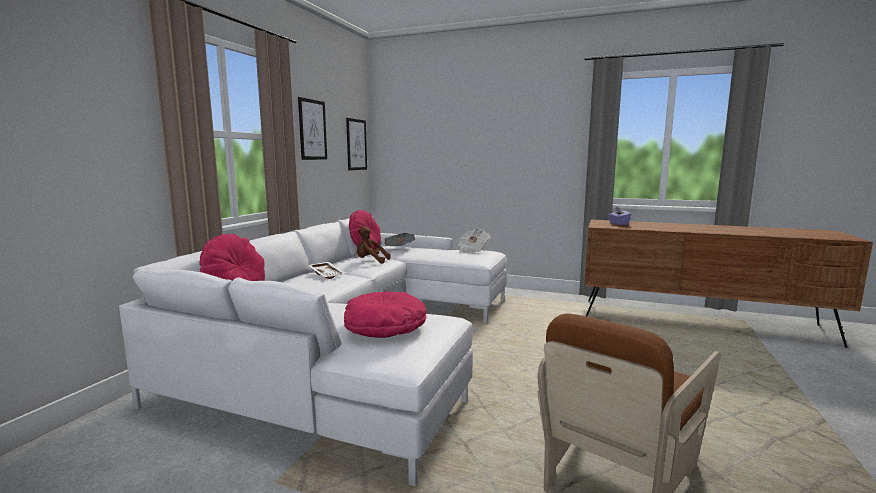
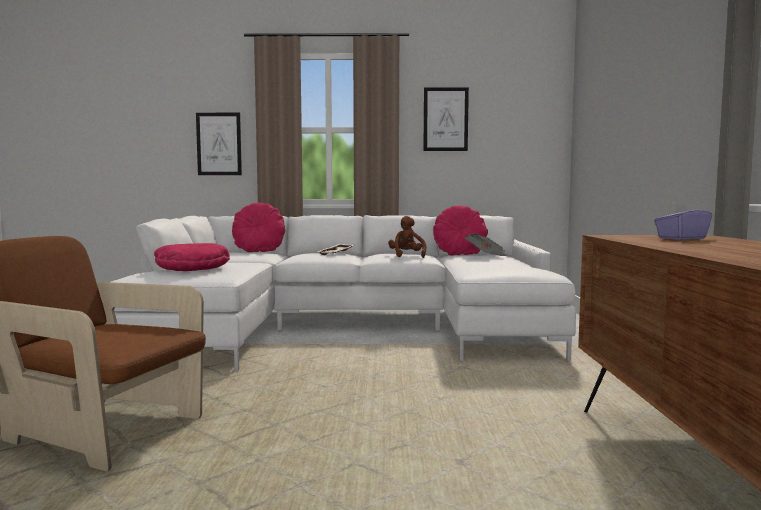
camera: 70 degrees right, 5 degrees down
picture [346,118,367,170] -> picture moved to [196,113,242,175]
newspaper [458,229,491,254] -> none

